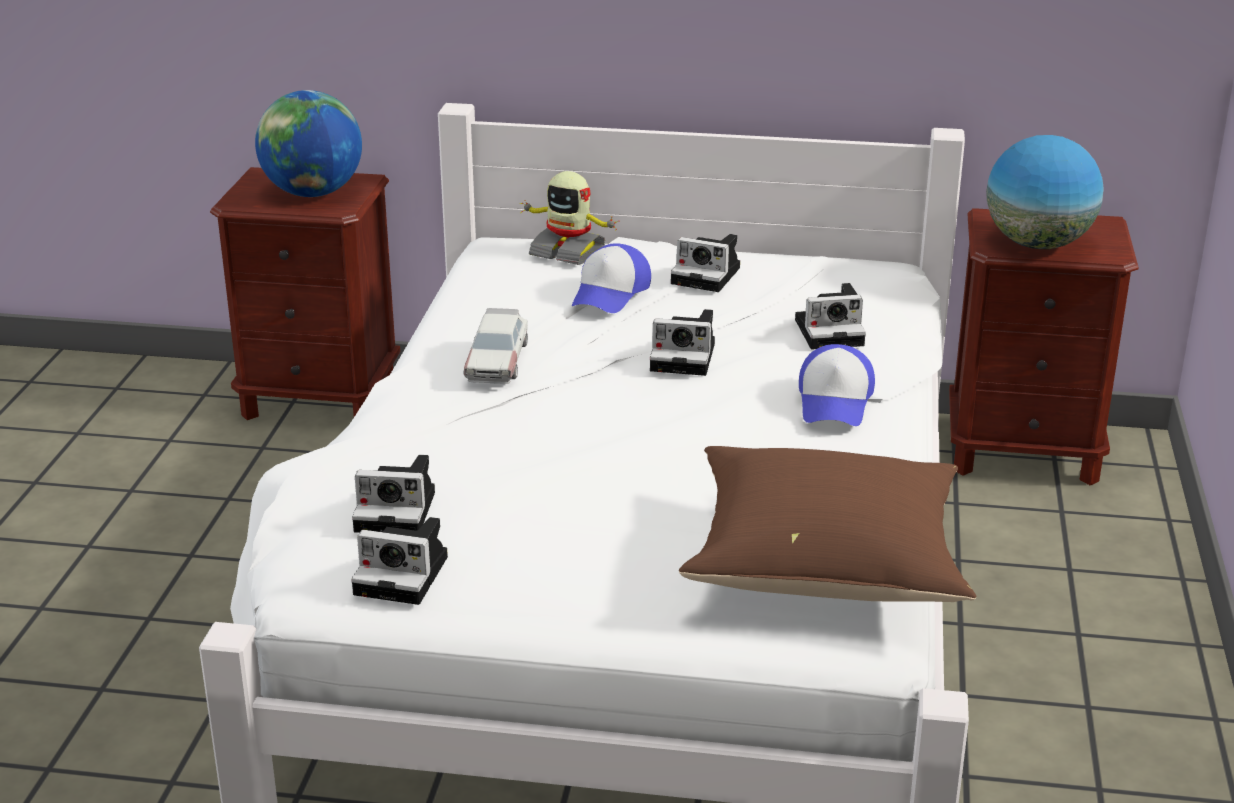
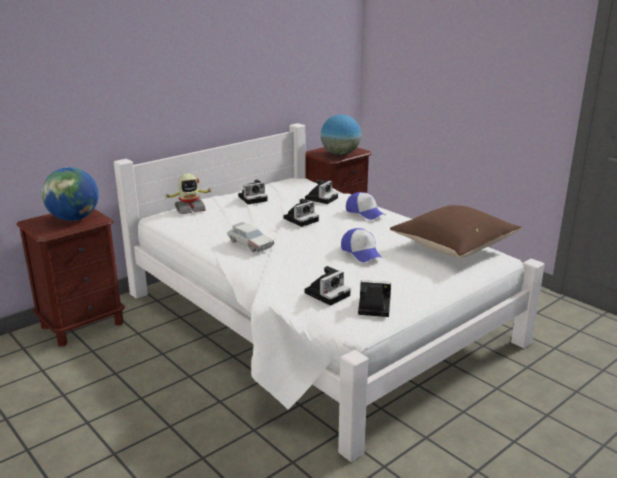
camera: 50 degrees left, 5 degrees down
camera [351,517,448,605] -> camera turned 135 degrees counterclockwise [358,280,391,317]
cap [572,243,651,313] -> cap moved to [341,228,382,262]

